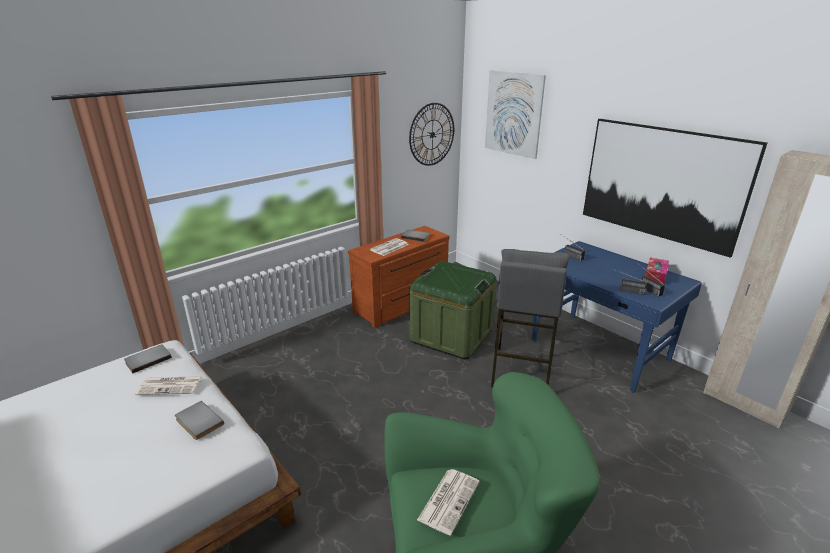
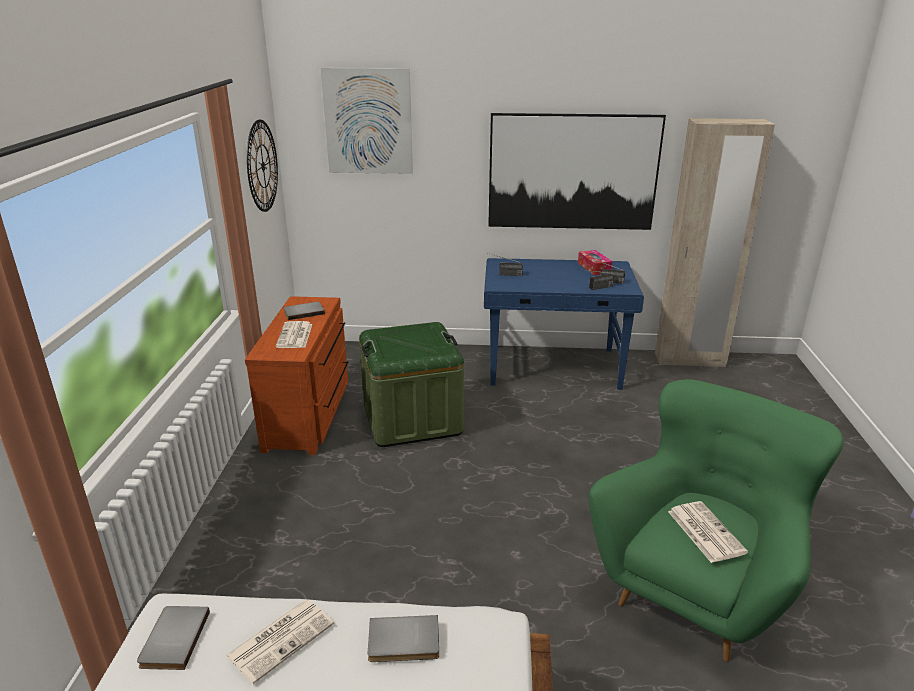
camera: 45 degrees left, 0 degrees up
grey stool [491,249,570,388] -> none

